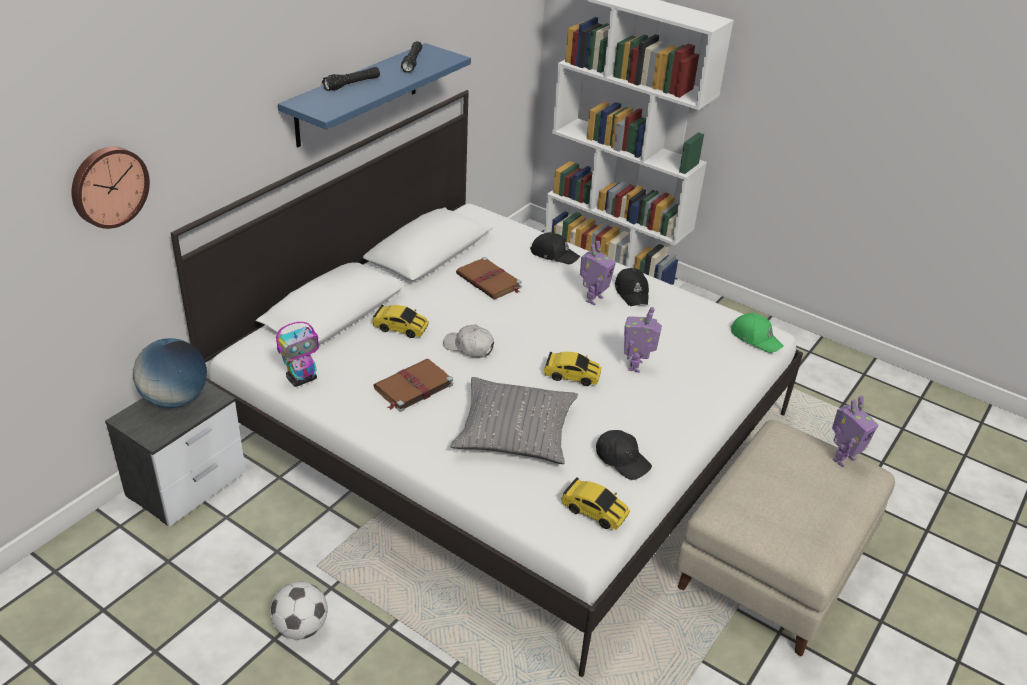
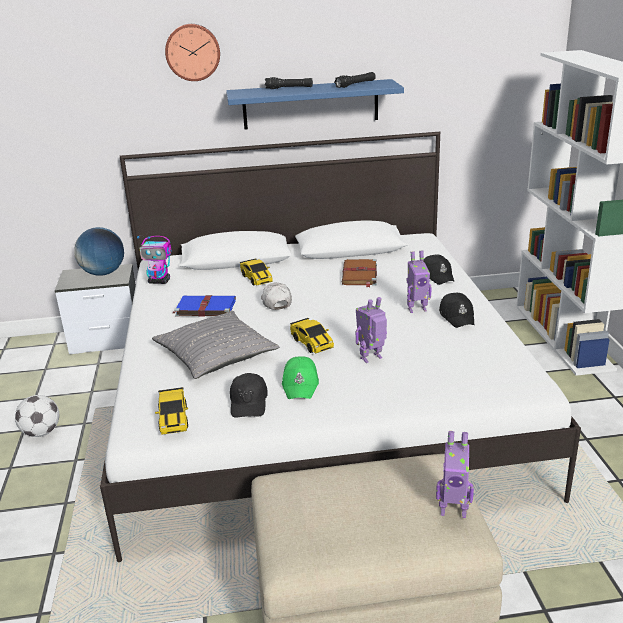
camera: 50 degrees right, 10 degrees down
wall clock [72,147,150,229] -> wall clock moved to [165,24,220,81]
brown book [373,359,453,412] -> blue book [173,295,236,317]
black cap [615,268,649,306] -> black cap turned 45 degrees counterclockwise [439,293,474,328]
green cap [731,313,784,353] -> green cap moved to [282,356,319,399]

